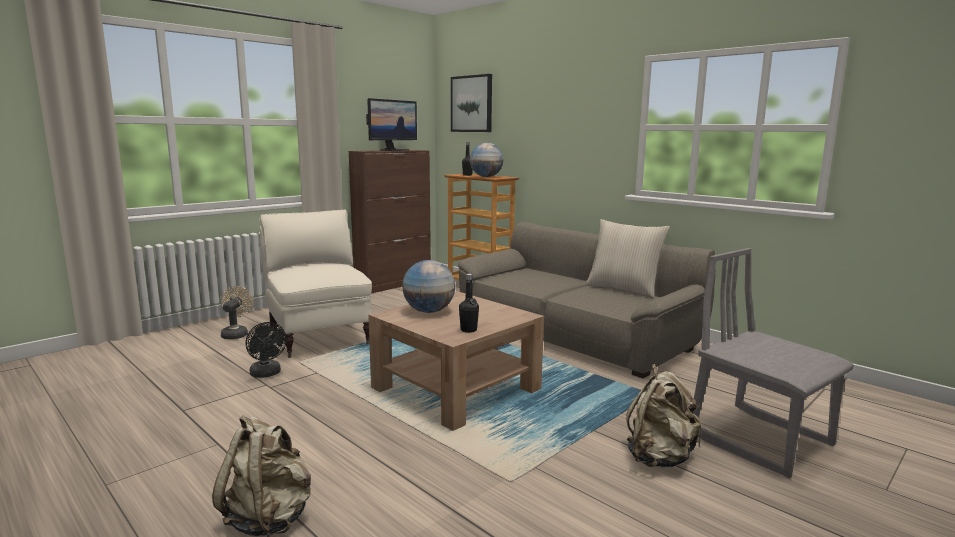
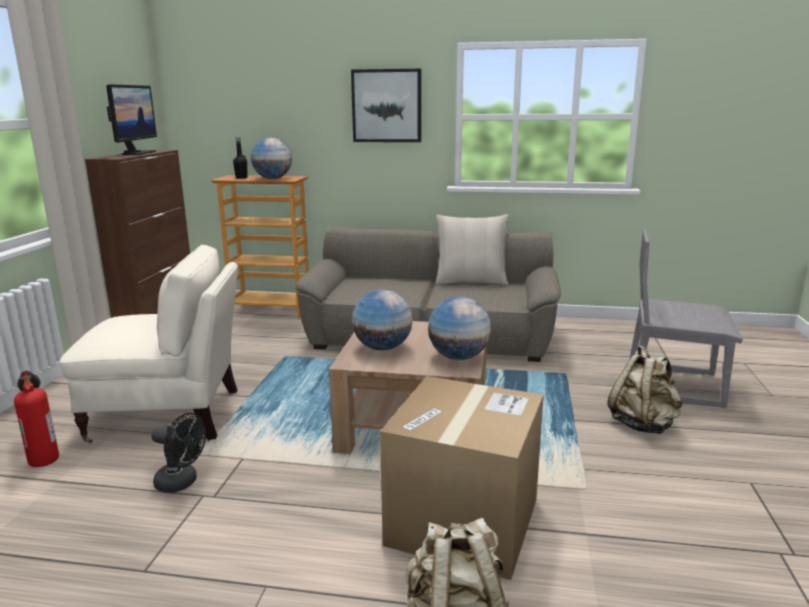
camera: 35 degrees left, 5 degrees up
beige fan [221,286,254,339] -> fire extinguisher [14,371,59,467]
beige armchair [259,210,372,358] -> beige armchair turned 150 degrees clockwise [59,245,238,443]
picture [451,74,492,132] -> picture moved to [351,69,421,142]
black bottle [459,273,479,333] -> globe [428,297,491,360]
none -> cardboard box [380,376,544,580]

